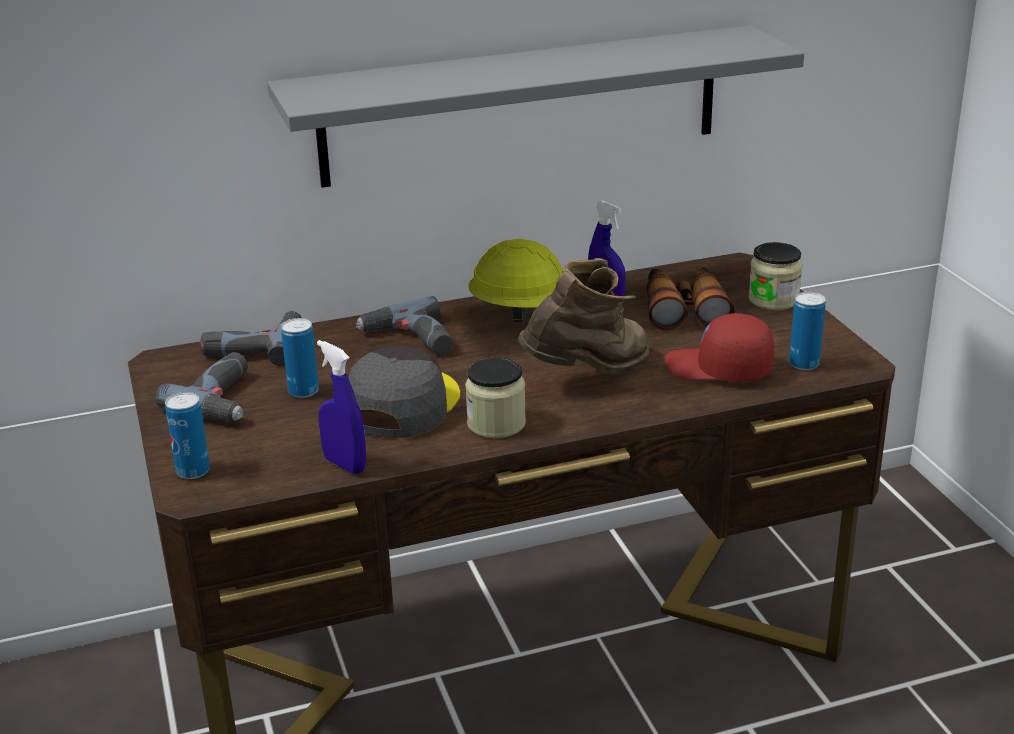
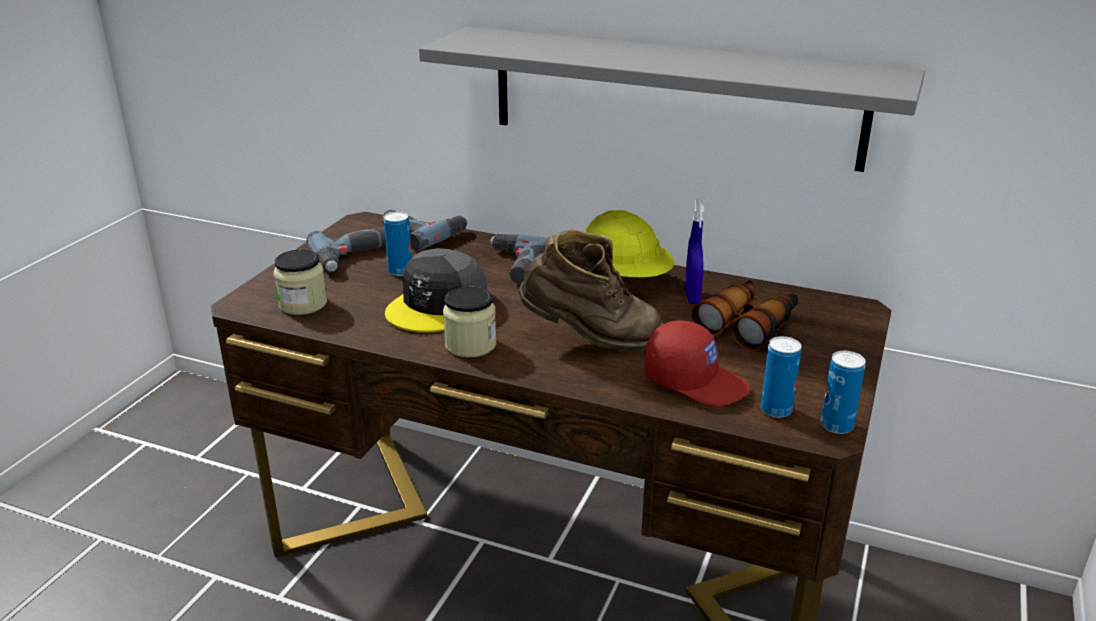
camera: 40 degrees right, 0 degrees up
can [165,392,210,479] -> can moved to [821,351,866,434]
blue spray bottle [317,340,366,474] -> none
grey cap [348,346,460,438] -> grey cap turned 150 degrees clockwise [385,248,487,332]
red cap [664,313,774,382] -> red cap turned 150 degrees clockwise [644,320,750,407]
jar [748,242,803,310] -> jar moved to [273,249,327,315]

